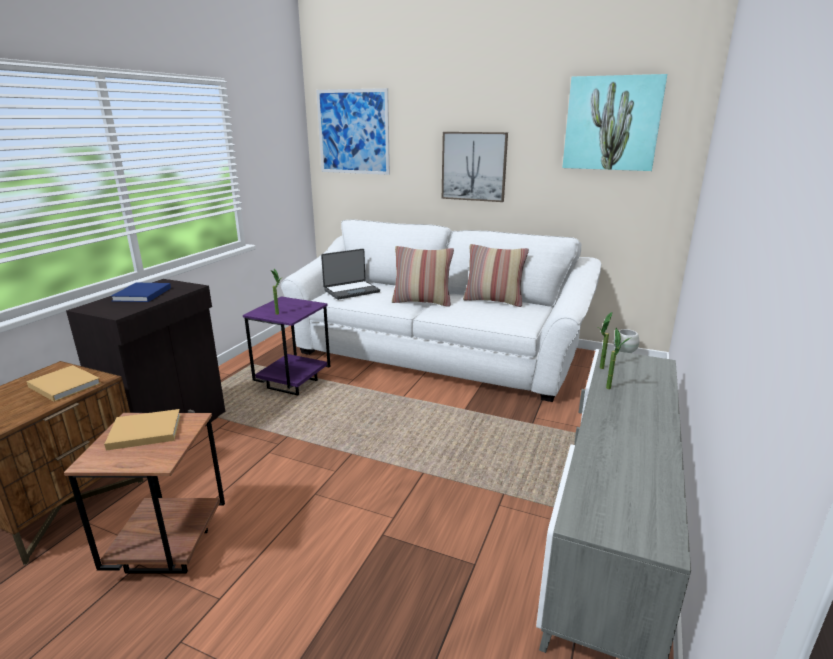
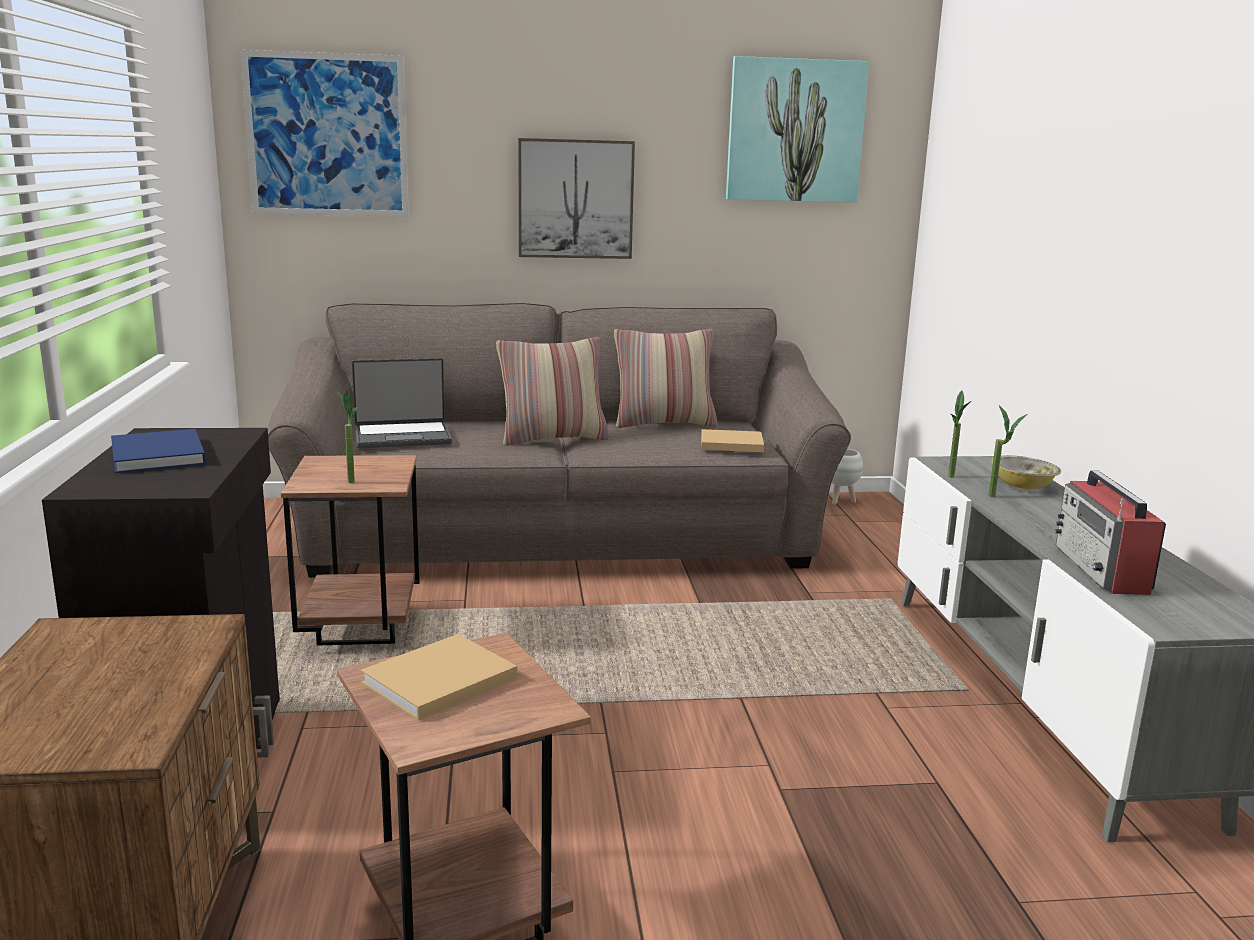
camera: 30 degrees left, 5 degrees down
beige book [26,365,101,402] -> beige book moved to [701,429,764,452]
purple side table [243,297,331,395] -> brown side table [281,455,420,646]
white sofa [281,219,601,402] -> brown sofa [268,303,851,578]
laptop [321,249,380,300] -> laptop turned 45 degrees clockwise [352,358,452,449]
none -> bowl [992,455,1061,489]
none -> radio [1055,470,1166,595]

